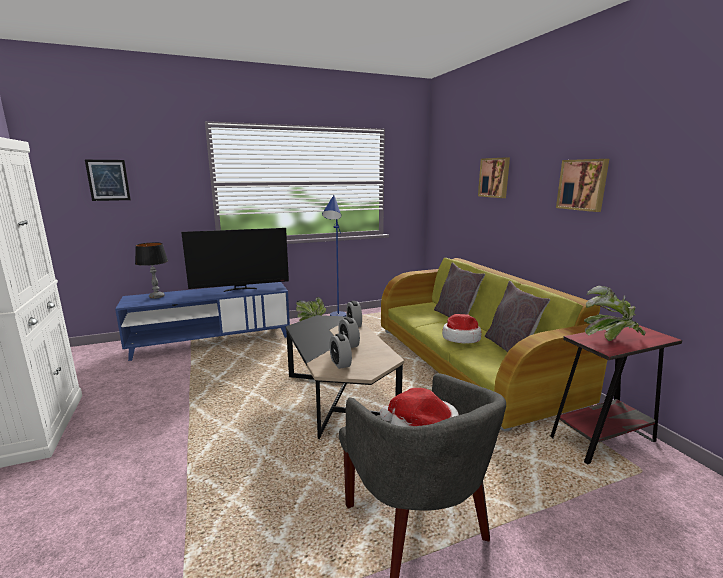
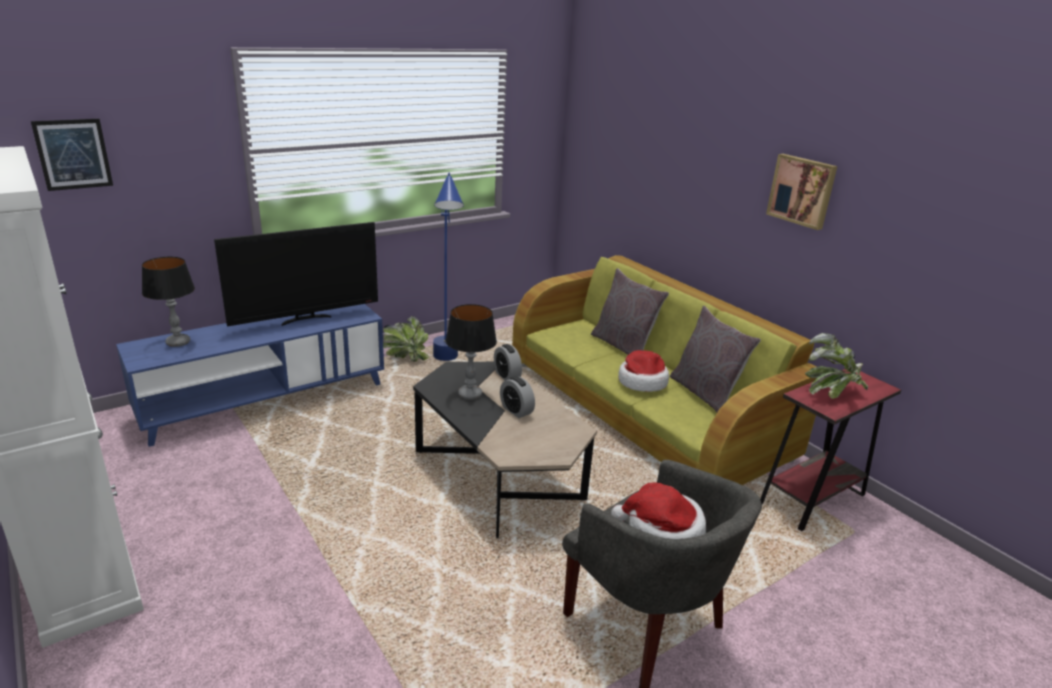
camera: 15 degrees left, 10 degrees up
alarm clock [330,333,352,369] -> none
picture [478,157,510,198] -> none
none -> table lamp [445,304,497,400]

